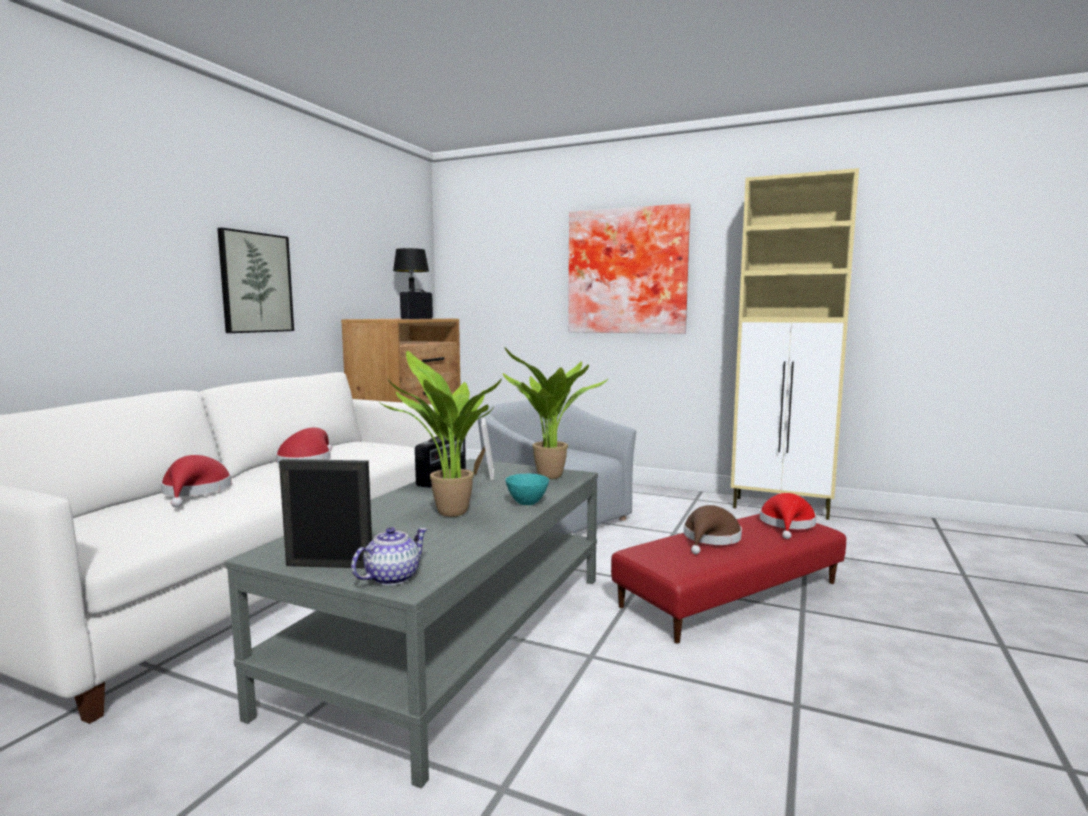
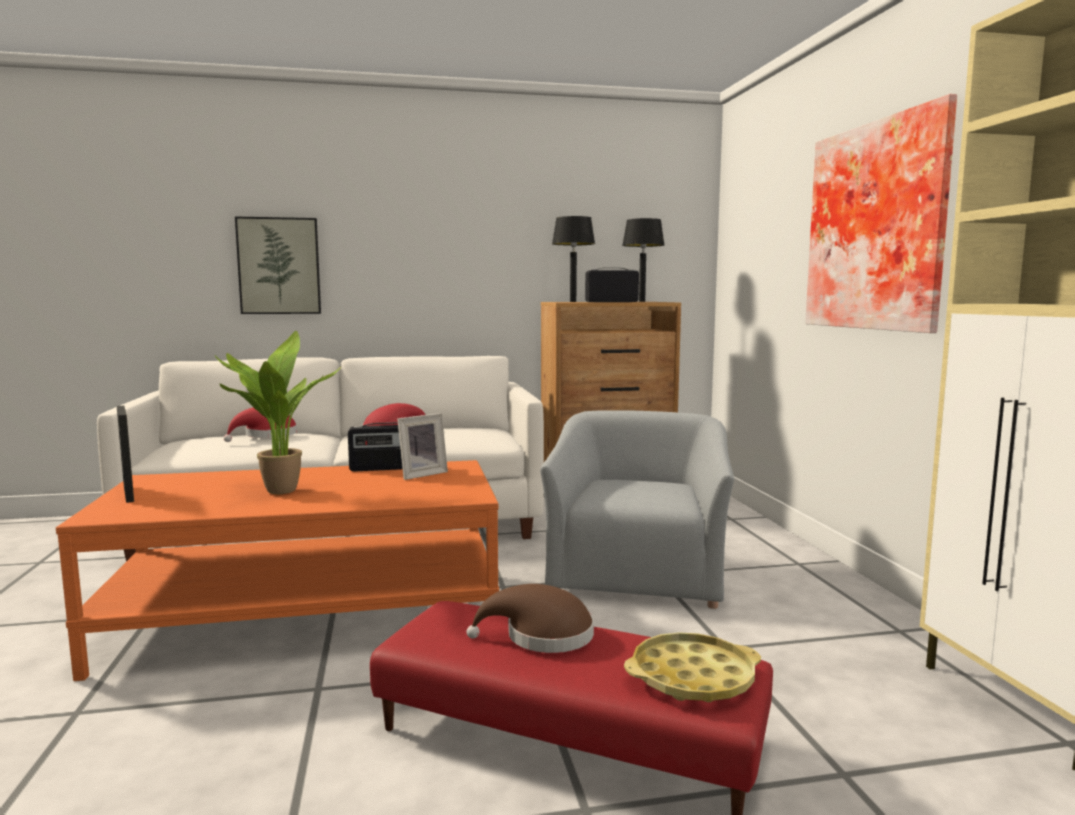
camera: 55 degrees right, 0 degrees up
picture [217,228,294,333] -> picture moved to [235,217,321,314]
grey coffee table [225,459,598,788] -> orange coffee table [56,460,499,681]
teapot [351,527,427,586] -> none
potted plant [503,347,608,479] -> none
turquoise bowl [505,474,549,505] -> none
red hat [760,493,816,539] -> yellow tray [624,632,761,702]
none -> black table lamp [552,216,595,302]

